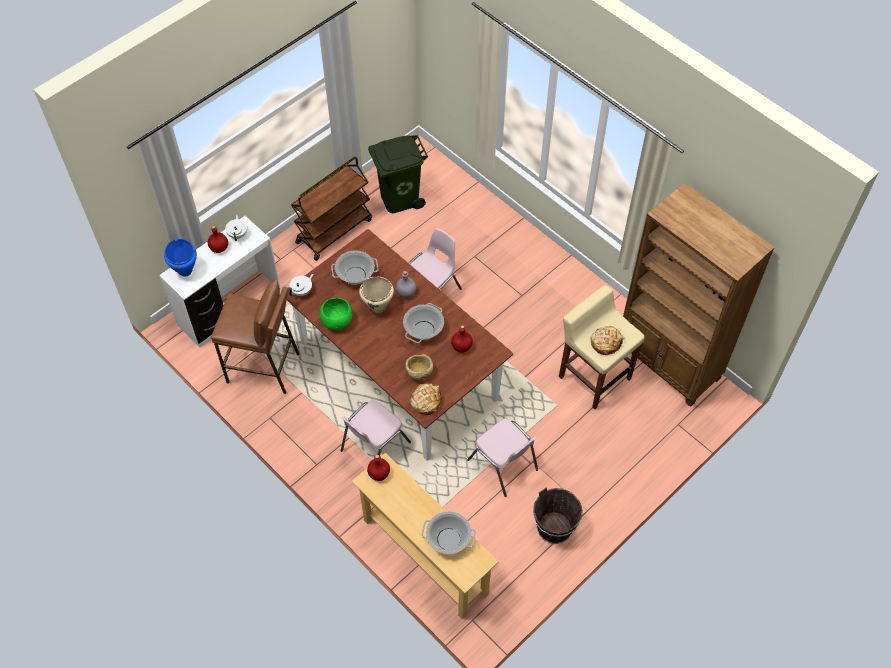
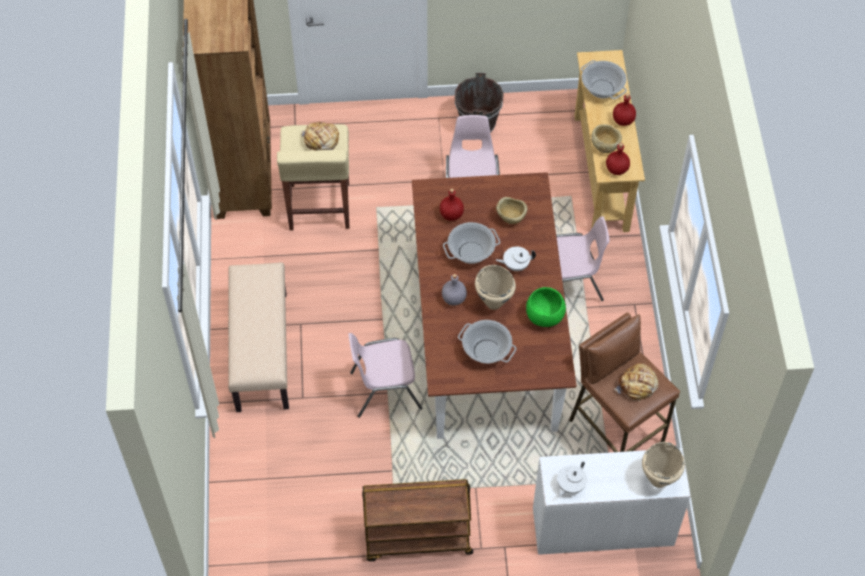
camera: 140 degrees left, 0 degrees up
blue cooking pot [164,239,197,277] -> beige cooking pot [642,442,685,488]
red bottle [208,226,228,253] -> red bottle moved to [613,93,636,126]
white teapot [289,274,314,296] -> white teapot moved to [496,246,536,271]
green trash can [368,135,428,213] -> none
bread [410,383,442,415] -> bread moved to [614,363,658,402]
none -> beige bench [228,262,289,412]
none -> beige bowl [591,124,622,153]

